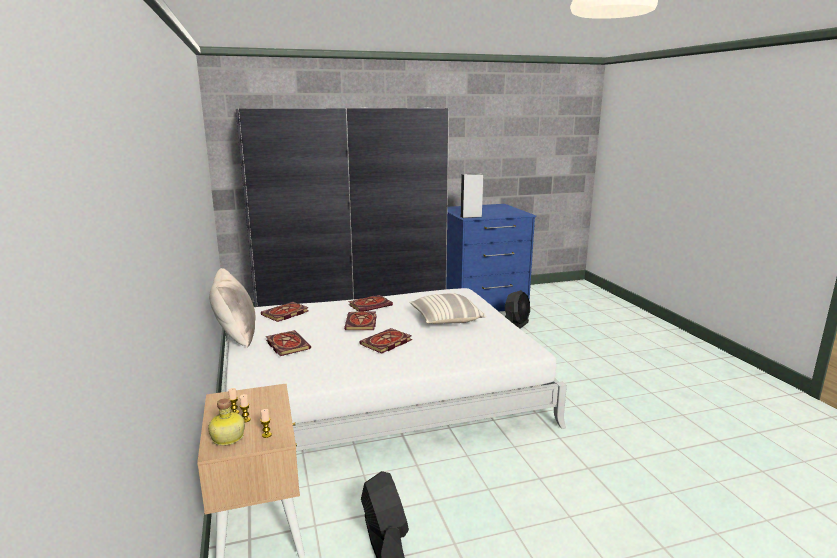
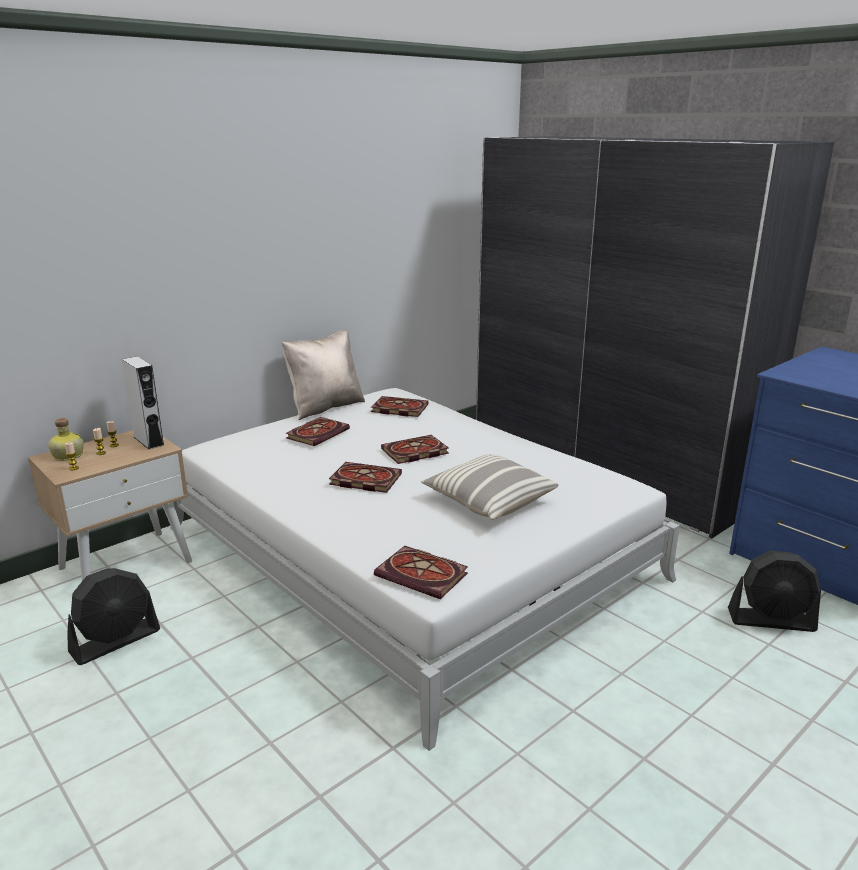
camera: 65 degrees right, 5 degrees up
book [348,295,393,312] -> book moved to [374,546,468,599]
grey speaker [460,173,483,218] -> grey speaker moved to [122,356,164,450]

